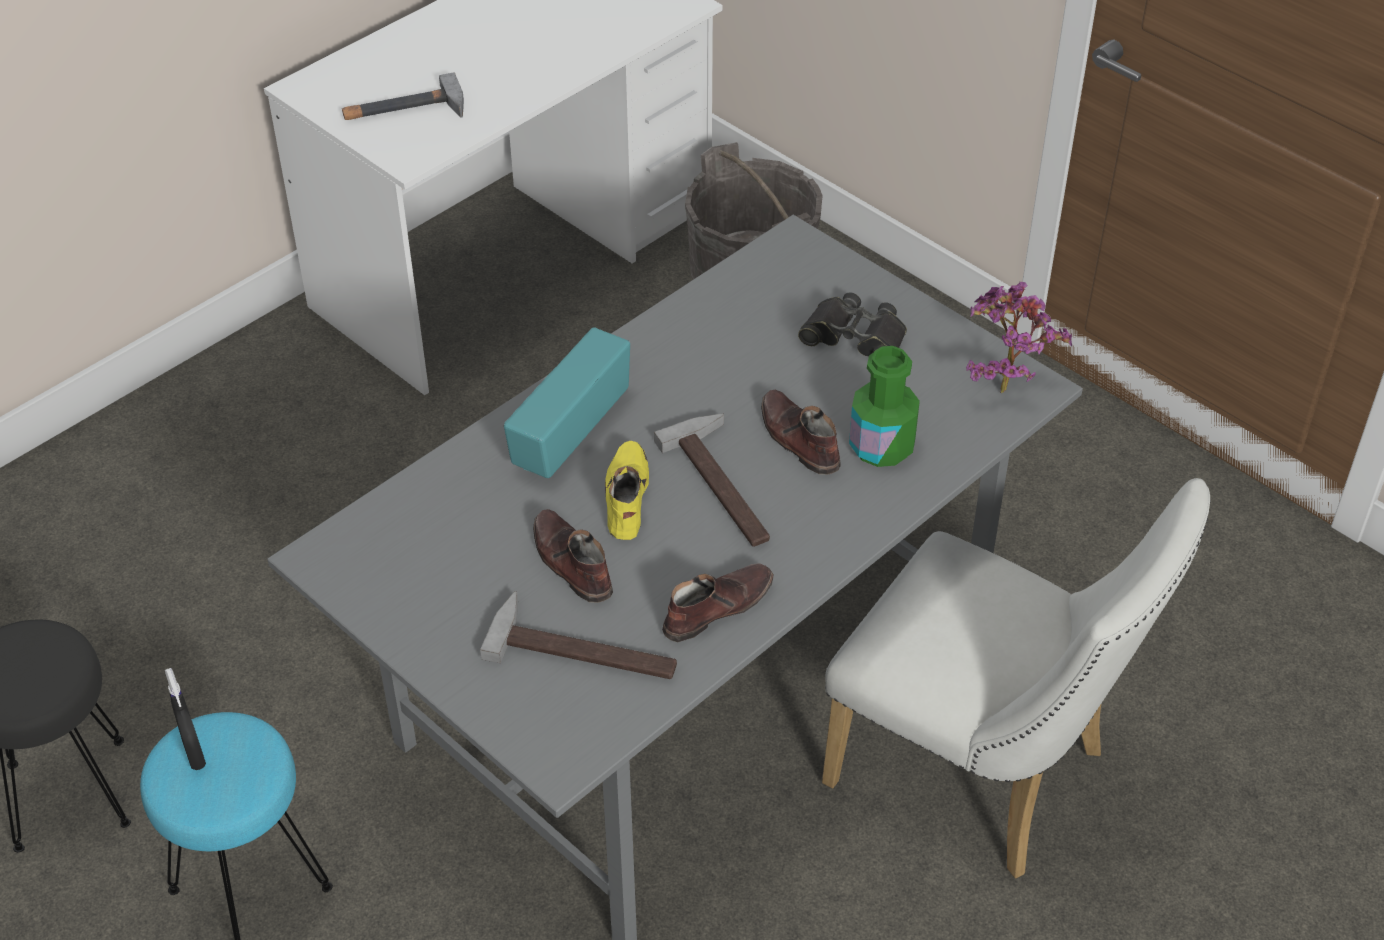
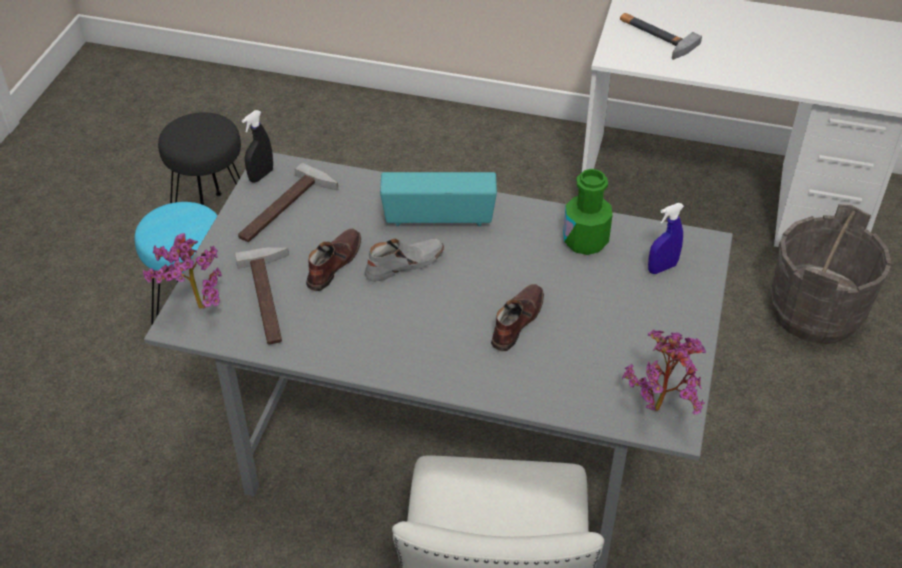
camera: 60 degrees right, 0 degrees up
black spray bottle [165,668,206,770] -> black spray bottle moved to [242,110,273,183]
yellow shoe [605,441,649,540] -> grey shoe [365,239,445,282]
hammer [654,413,770,547] -> hammer moved to [238,162,338,242]
brown shoe [662,563,774,642] -> none
black binoculars [798,292,907,356] -> none
green bottle [849,346,920,467] -> green bottle moved to [563,169,612,255]
none -> potted plant [143,233,222,309]
none -> blue spray bottle [648,203,684,274]

